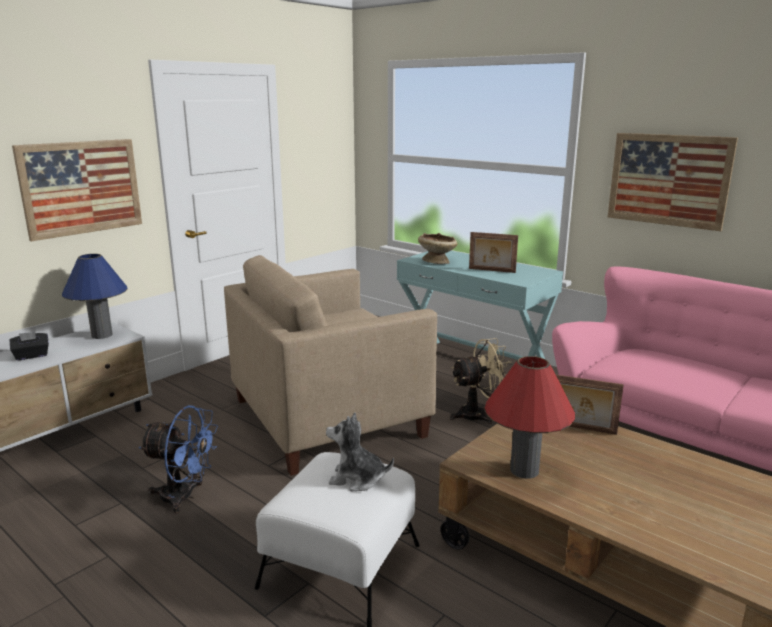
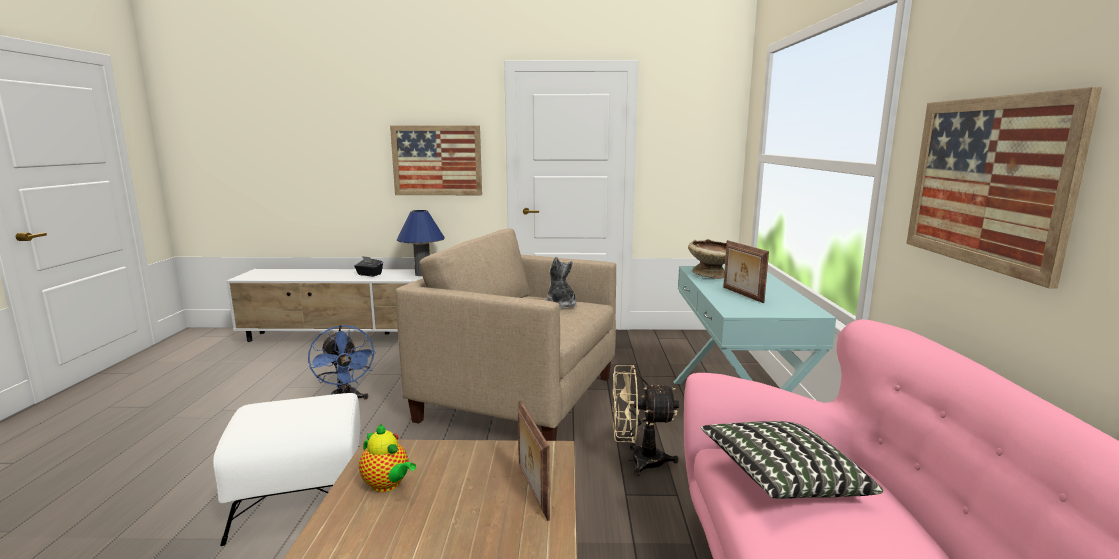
camera: 50 degrees right, 5 degrees down
plush toy [326,413,394,491] -> plush toy moved to [545,257,577,309]
beige fan [450,338,512,424] -> beige fan turned 150 degrees clockwise [612,365,679,476]
red table lamp [485,356,575,479] -> teapot [359,424,416,492]
none -> pillow [701,421,883,499]

